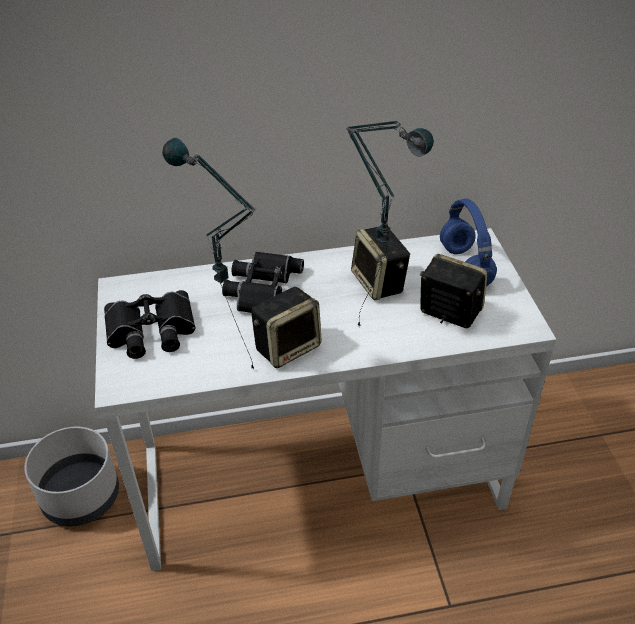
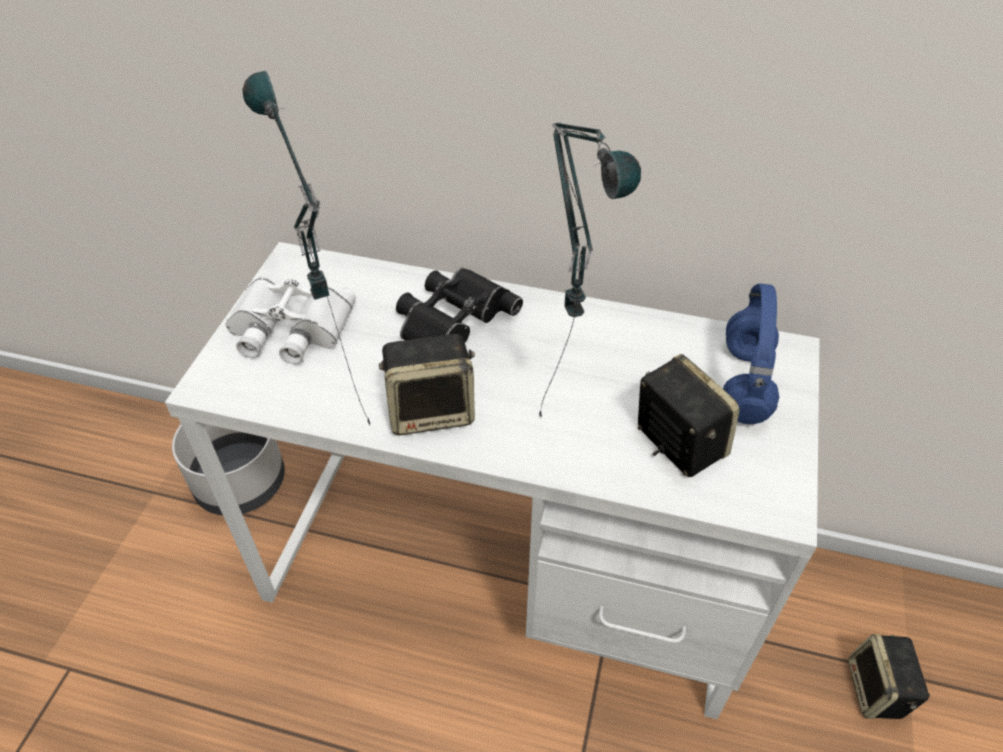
camera: 25 degrees right, 5 degrees up
black binoculars [104,290,195,359] -> white binoculars [226,277,356,364]
speaker [351,227,410,300] -> speaker moved to [848,634,930,719]

